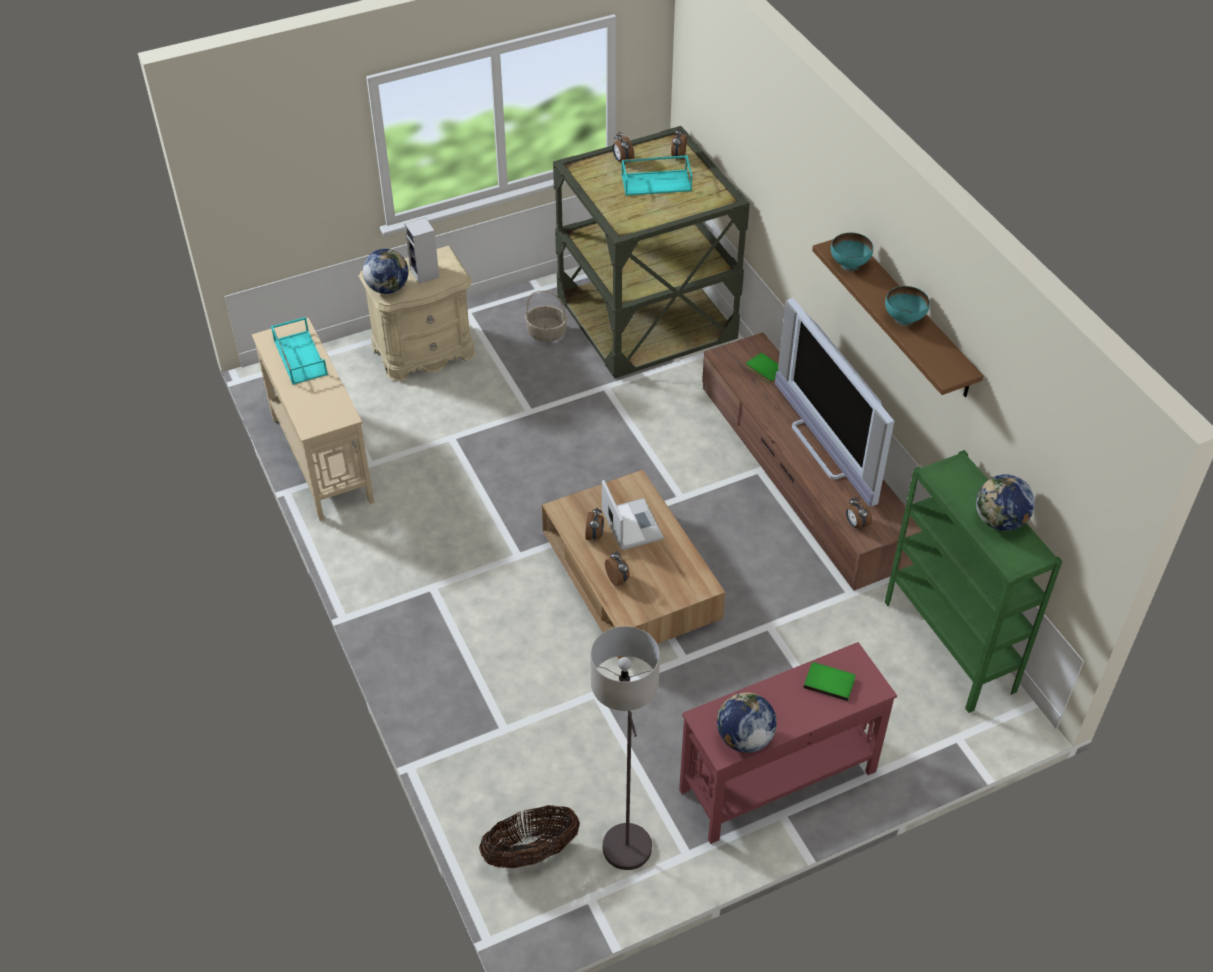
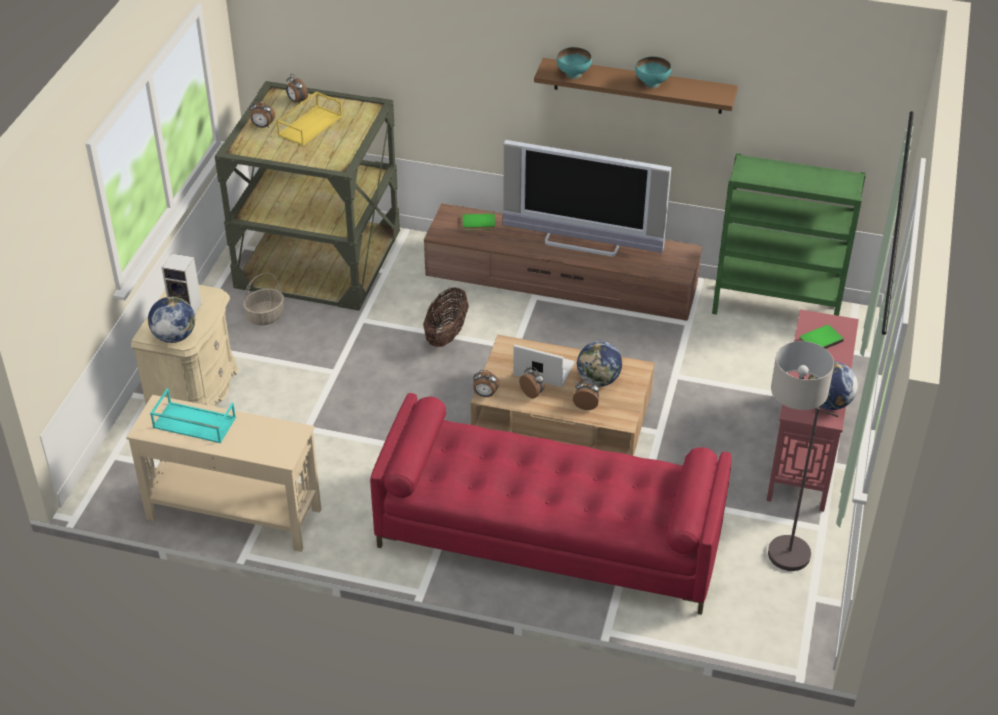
camera: 50 degrees left, 5 degrees down
basket [479,805,580,868] -> basket moved to [423,287,469,347]
turquoise tray [621,155,692,196] -> yellow tray [276,91,343,146]
alarm clock [846,497,872,530] -> alarm clock moved to [473,370,499,397]
globe [976,475,1035,531] -> globe moved to [577,341,622,387]
none -> red sofa [370,393,732,615]

